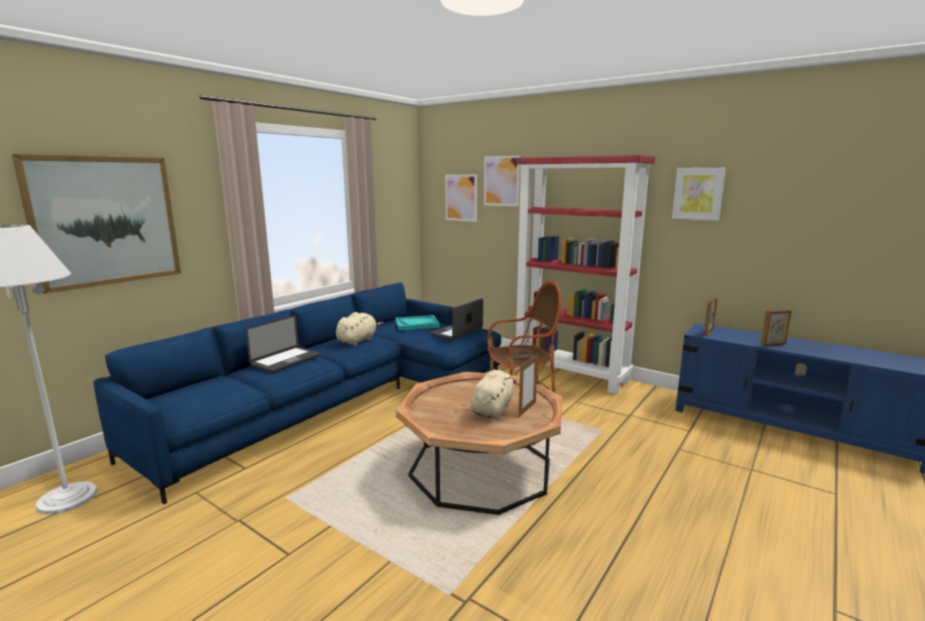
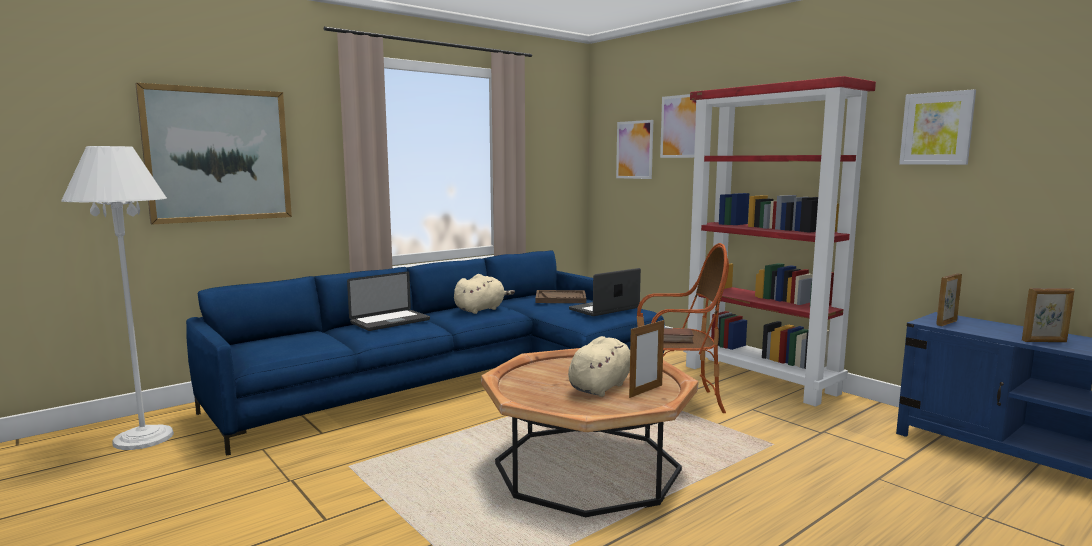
camera: 15 degrees right, 5 degrees down
turquoise tray [395,315,440,330] -> brown tray [536,290,586,303]

